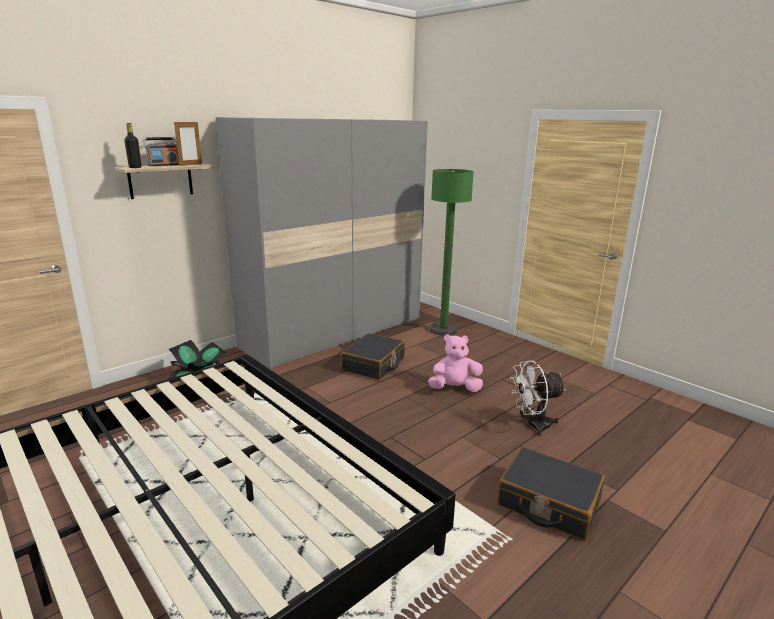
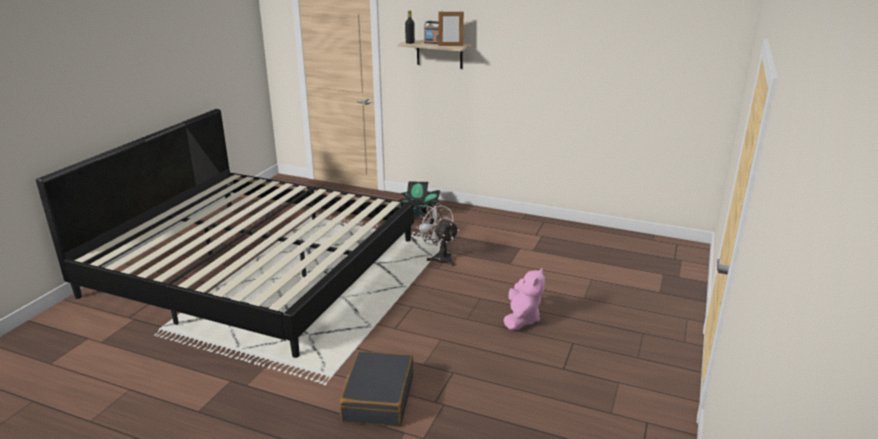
camera: 65 degrees right, 5 degrees up
grey wardrobe [216,117,428,369] -> none
black suitcase [341,333,405,380] -> none
pink plush toy [428,334,483,392] -> pink plush toy turned 45 degrees clockwise [503,268,545,331]
green floor lamp [430,169,474,336] -> none
white fan [510,361,566,436] -> white fan moved to [415,203,459,266]

